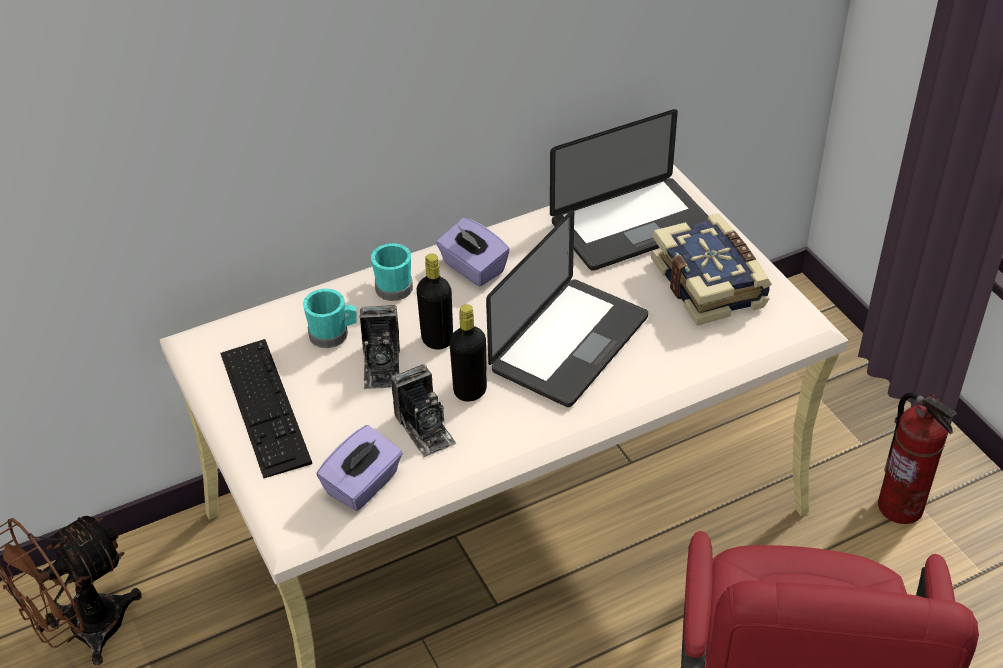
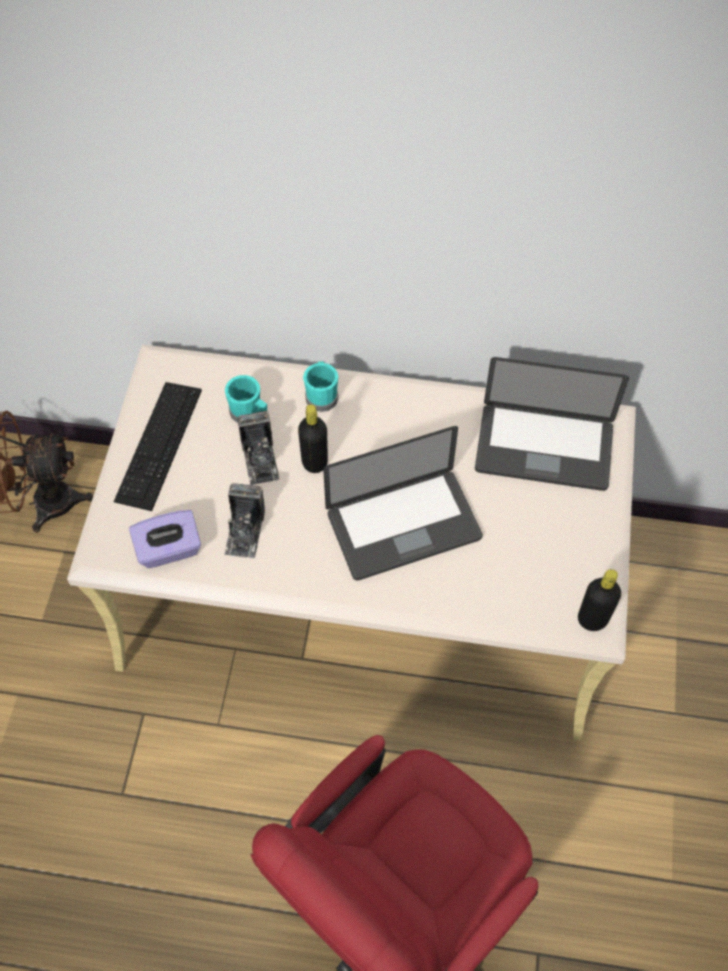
camera: 35 degrees right, 15 degrees up
camera [360,305,400,389] -> camera turned 45 degrees counterclockwise [237,411,279,485]
purple tissue box [436,218,510,287] -> none
black bottle [450,304,487,402] -> black bottle moved to [578,569,621,631]
book [651,213,772,326] -> none
fire extinguisher [878,392,957,524] -> none

